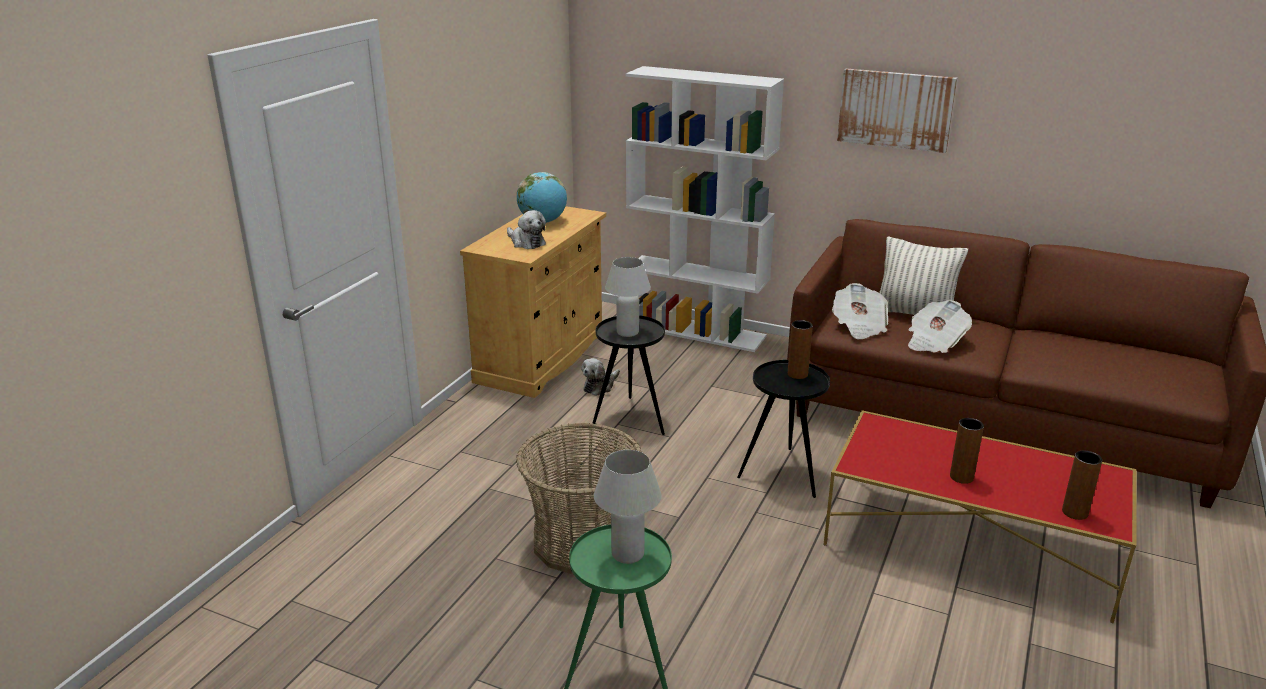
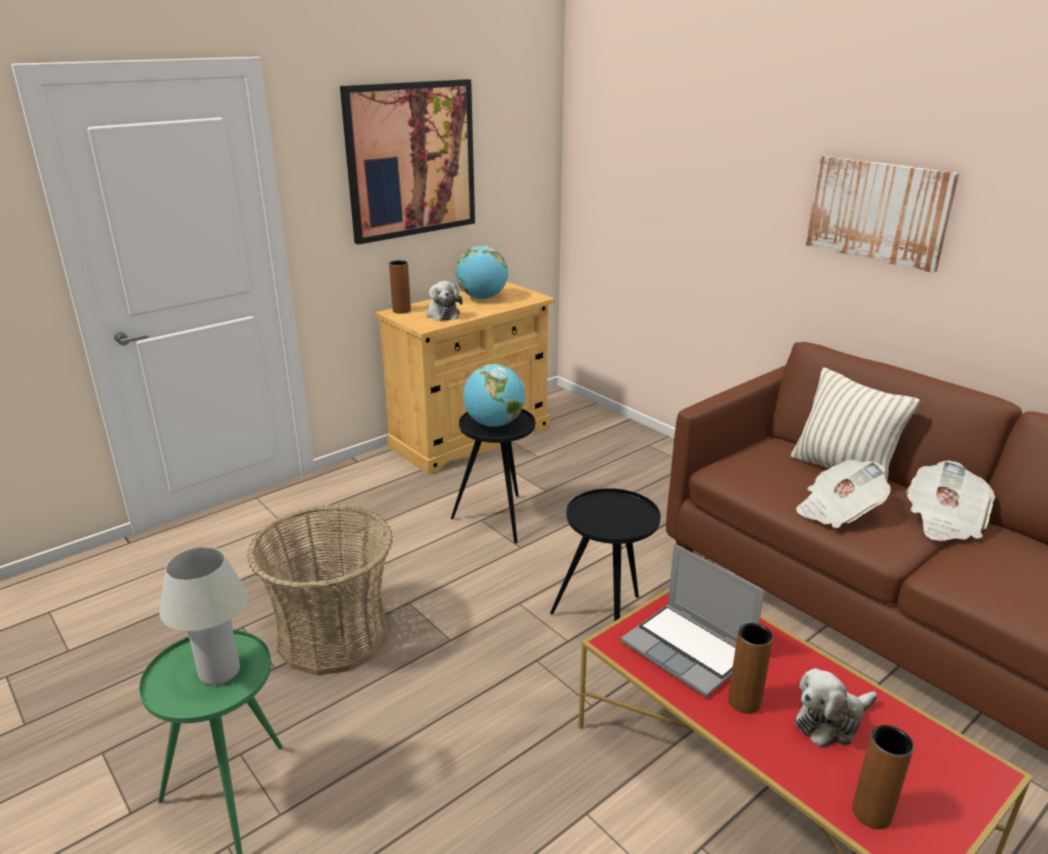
camera: 25 degrees right, 0 degrees up
plush toy [581,358,620,396] -> plush toy moved to [796,668,878,747]
white table lamp [605,257,651,337] -> globe [463,364,525,427]
white bookcase [626,66,784,352] -> none
brown vase [788,320,813,379] -> brown vase moved to [389,260,411,314]
newspaper [832,283,888,339] -> newspaper moved to [906,460,995,541]
none -> picture [340,79,475,245]
none -> laptop [621,544,764,697]

